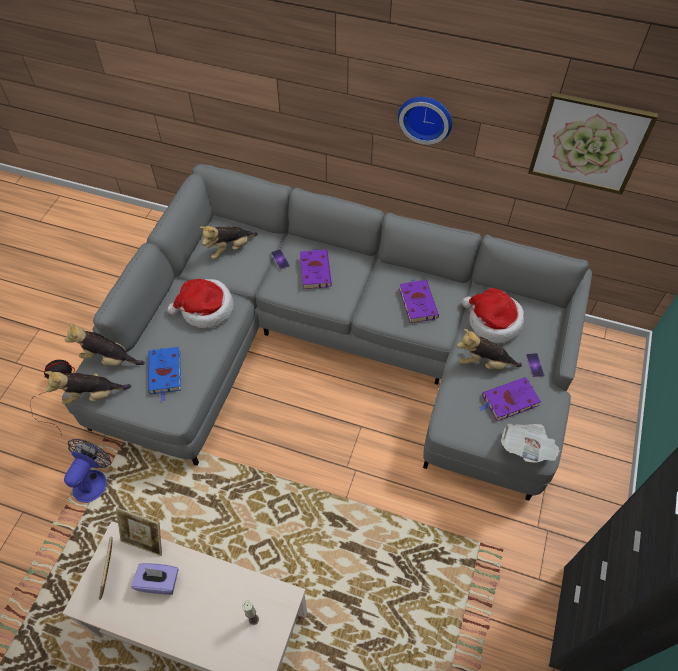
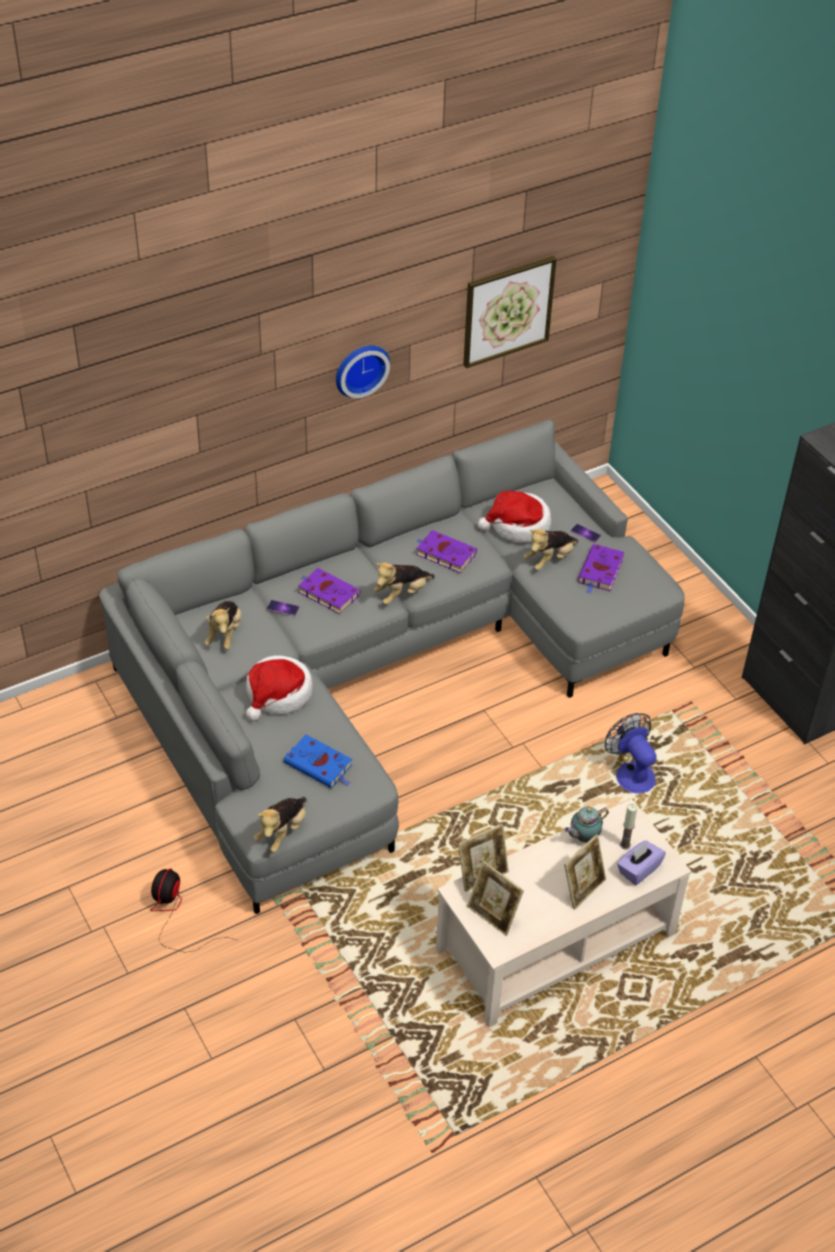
camera: 50 degrees left, 10 degrees down
plush toy [64,323,145,366] -> plush toy moved to [374,563,435,605]
fan [64,439,111,503] -> fan moved to [605,713,657,794]
purple tissue box [131,563,179,595] -> purple tissue box moved to [617,840,666,885]
newspaper [501,424,561,463] -> none
none -> teapot [564,806,609,842]
none -> picture frame [564,834,606,910]

